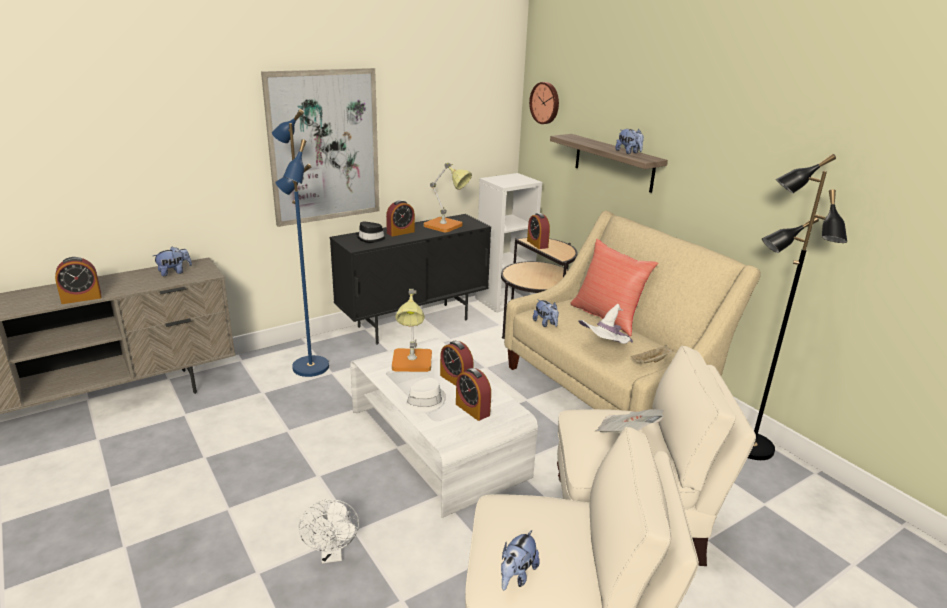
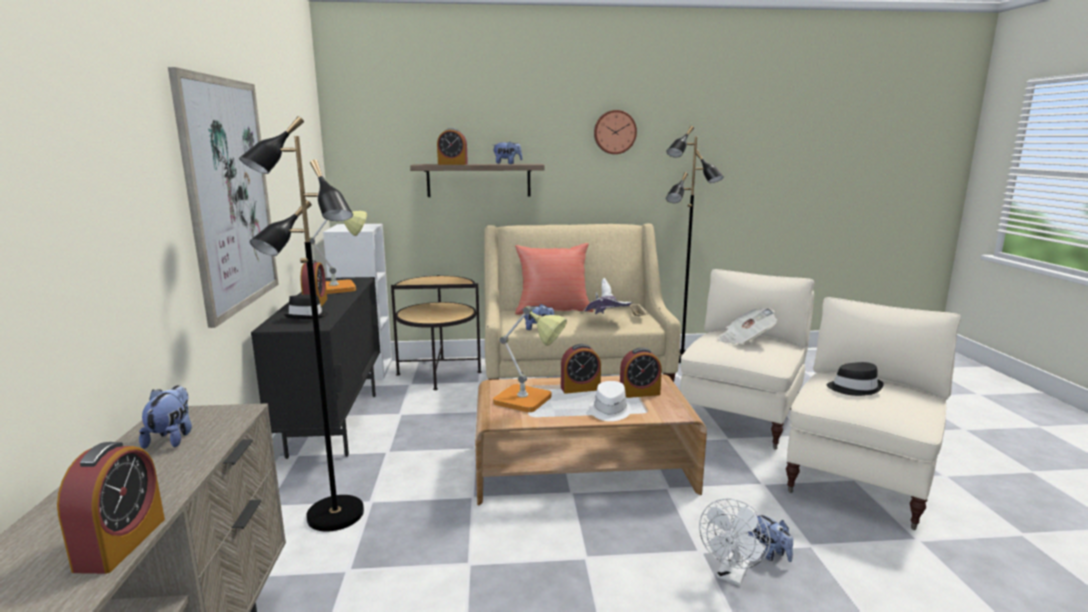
camera: 60 degrees left, 10 degrees down
blue floor lamp [272,109,329,377] -> black floor lamp [239,116,364,532]
white fan [298,499,359,563] -> white fan turned 105 degrees clockwise [699,498,770,586]
white coffee table [350,338,538,518] -> brown coffee table [475,374,707,505]
plush toy [501,530,540,590] -> plush toy moved to [748,515,793,562]
alarm clock [527,213,550,249] -> alarm clock moved to [437,128,468,165]
wall clock [529,82,559,124] -> wall clock moved to [594,110,637,154]
none -> black hat [827,362,884,396]

